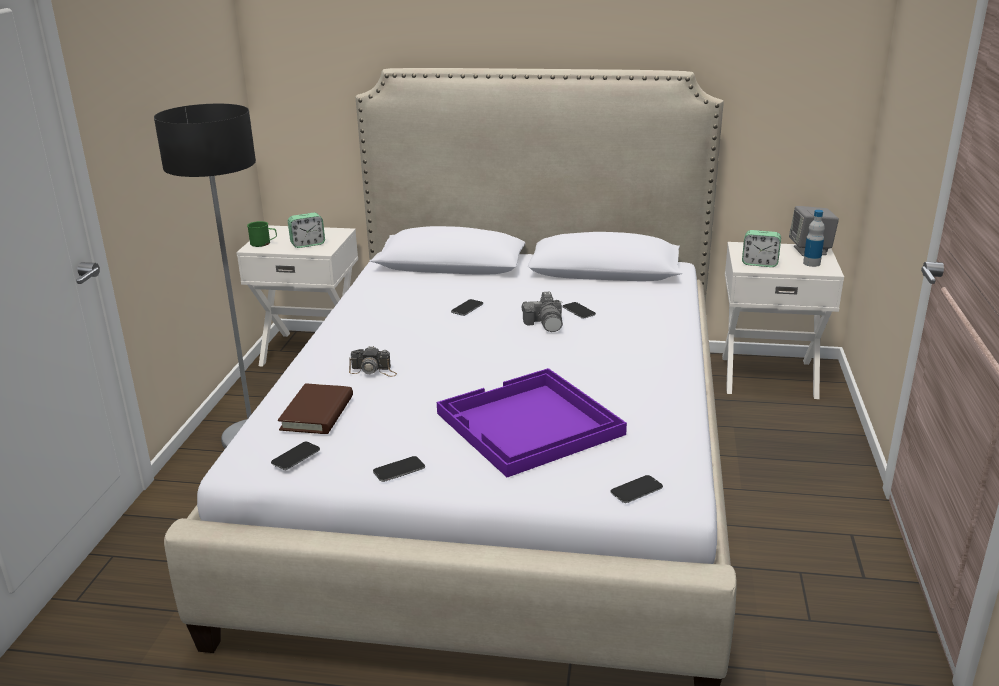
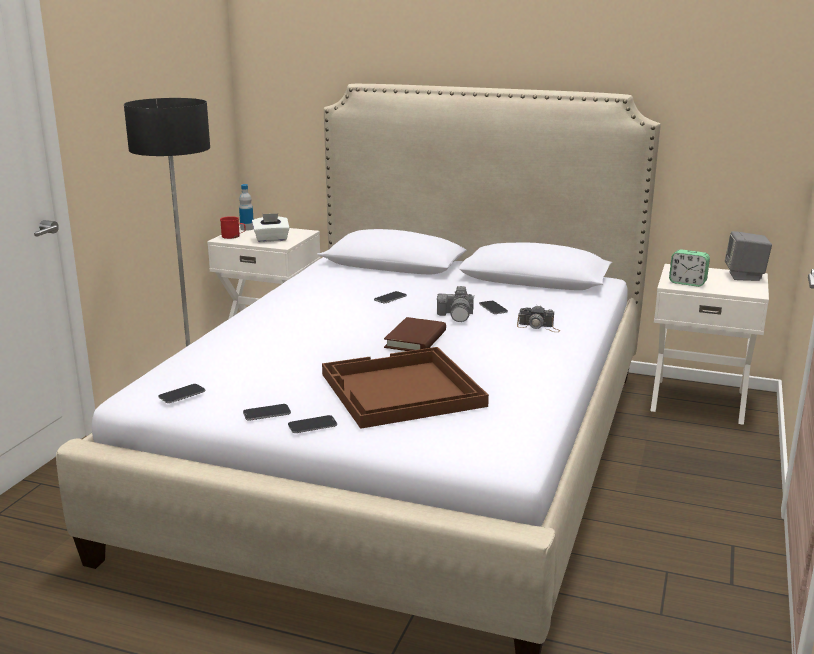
camera: 10 degrees right, 5 degrees down
green mug [247,221,277,247] -> red mug [220,216,246,239]
brown book [278,383,353,434] -> brown book moved to [384,317,446,351]
alarm clock [288,213,325,248] -> white tissue box [252,213,290,242]
camera [349,346,397,377] -> camera moved to [517,305,560,332]
purple tray [437,368,627,477] -> brown tray [322,347,489,429]
phone [611,475,663,503] -> phone moved to [288,415,337,433]
bottle [803,210,825,267] -> bottle moved to [239,184,254,231]

